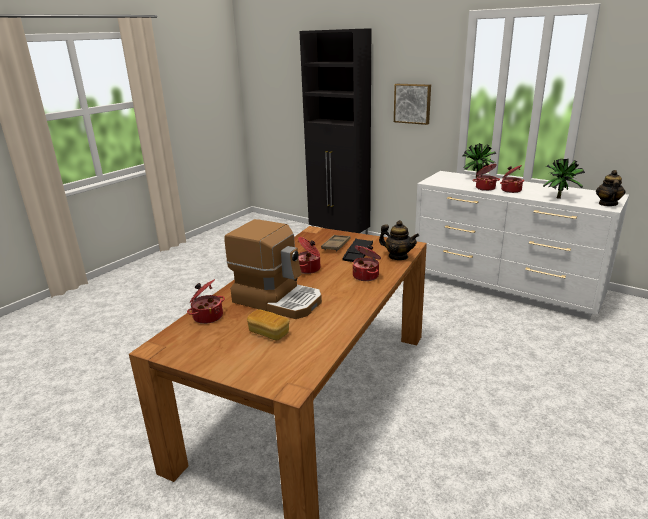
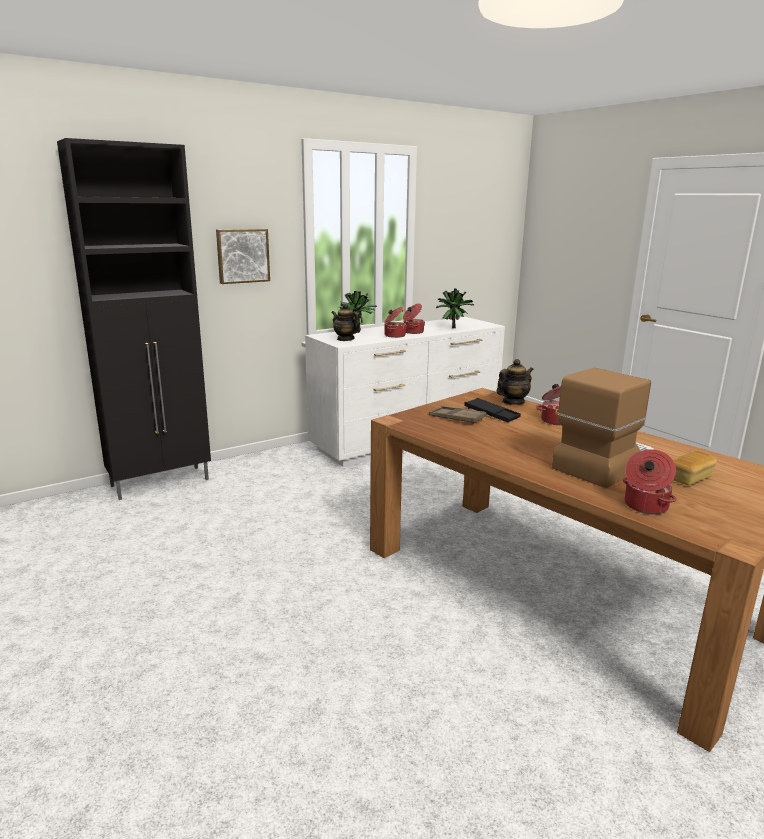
camera: 70 degrees left, 5 degrees down
cooking pot [298,237,320,274] -> none
teapot [596,170,626,206] -> teapot moved to [331,304,361,341]

